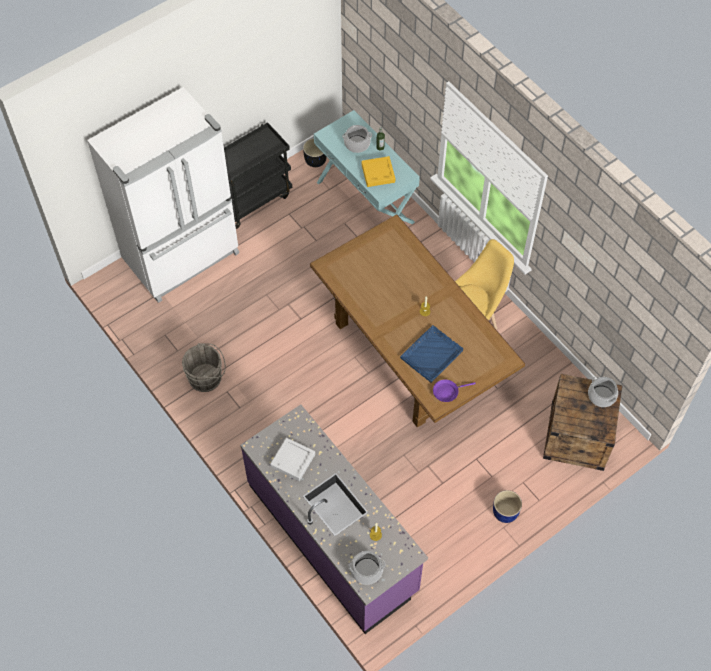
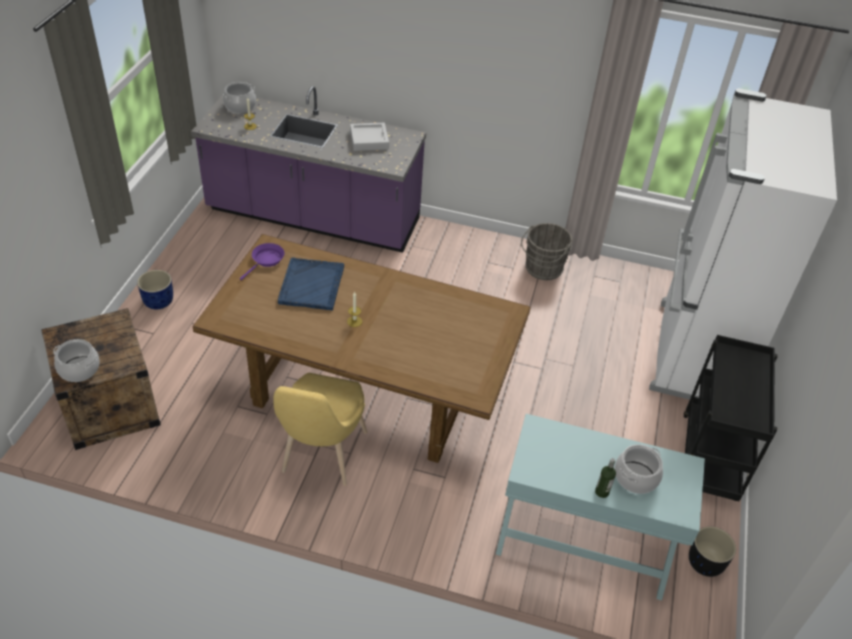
camera: 140 degrees right, 15 degrees down
yellow tray [362,156,395,187] -> none

